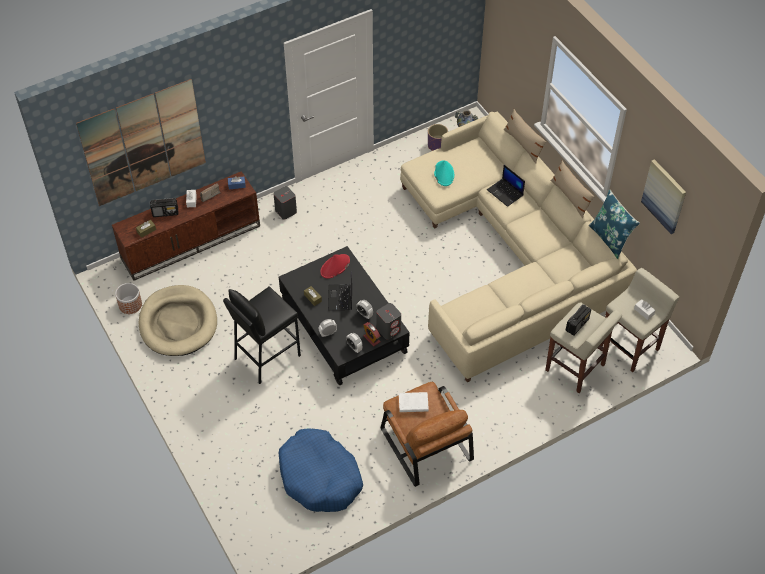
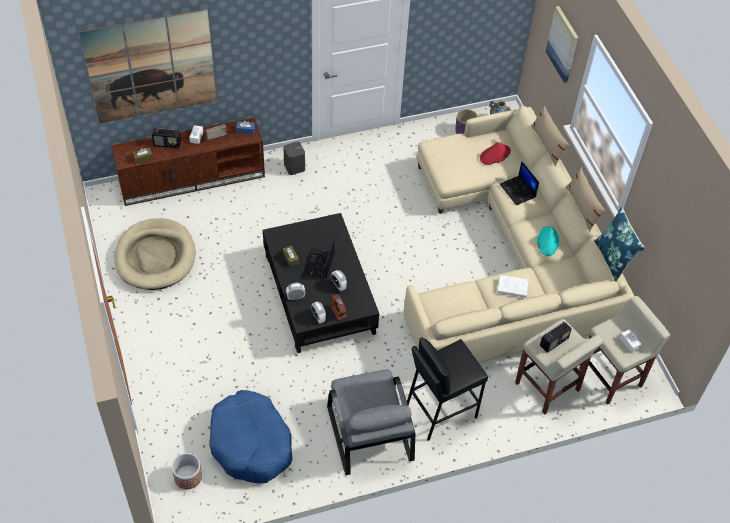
camera: 10 degrees right, 0 degrees up
planter [115,283,142,314] -> planter moved to [172,453,202,489]
black stool [223,286,301,384] -> black stool moved to [407,337,488,441]
red hat [320,254,350,279] -> red hat moved to [480,142,511,165]
grey speaker [376,303,401,340] -> none
brown armchair [380,382,474,487] -> grey armchair [327,369,415,475]
white book [399,392,429,412] -> white book moved to [498,275,529,298]
turquoise hat [434,160,454,186] -> turquoise hat moved to [537,226,559,256]
picture [641,159,686,234] -> picture moved to [546,6,579,83]

